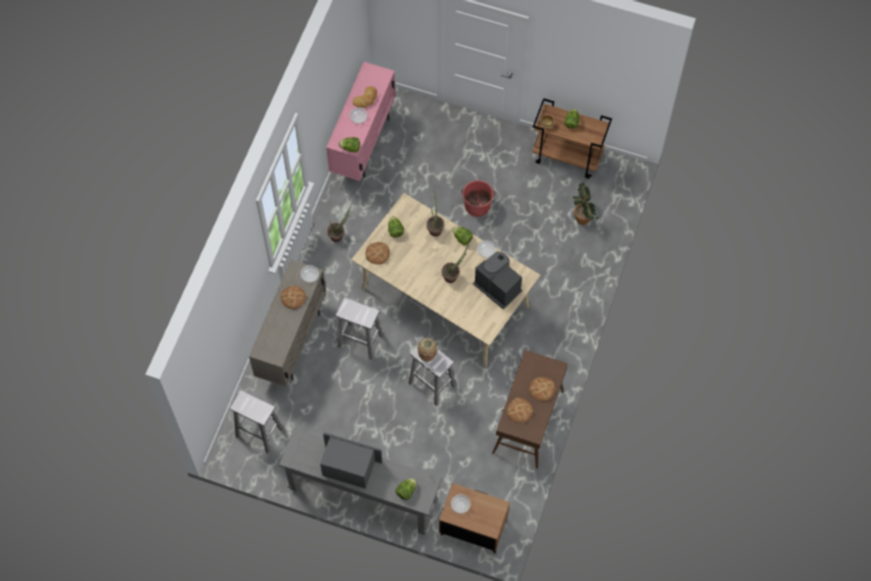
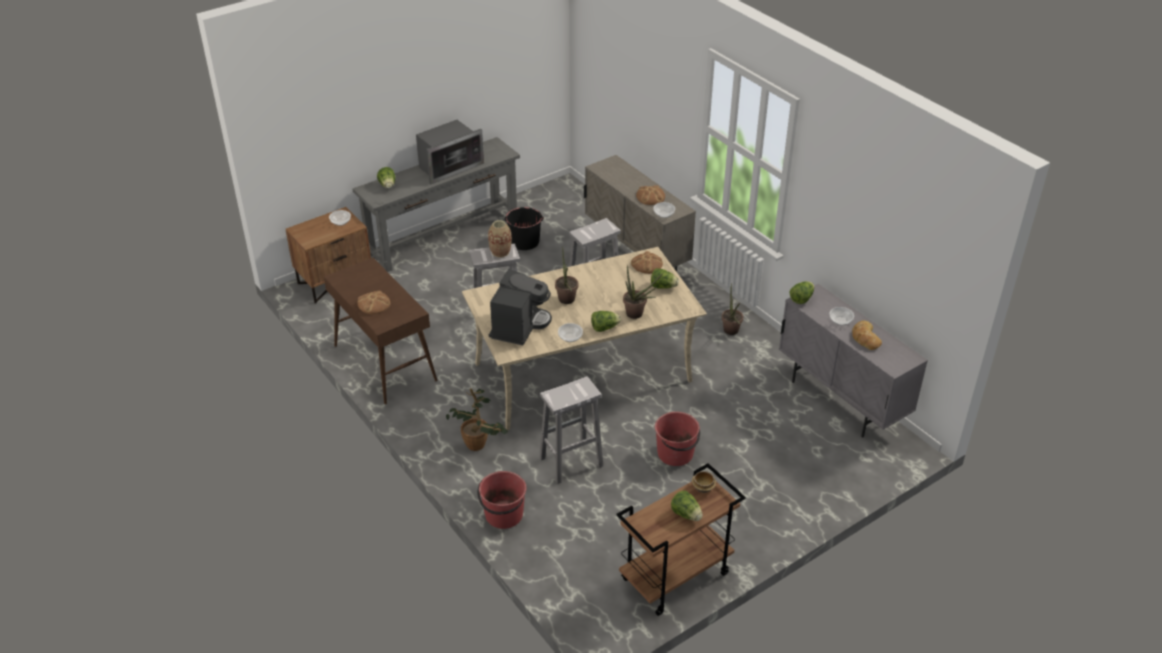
camera: 125 degrees right, 25 degrees down
white stool [230,390,283,454] -> white stool moved to [539,376,603,484]
pink cabinet [326,62,396,181] -> grey cabinet [779,284,928,438]
coffee machine [473,252,522,310] -> coffee machine turned 60 degrees counterclockwise [489,269,552,345]
bread [507,398,533,423] -> none
potted plant [573,183,599,225] -> potted plant moved to [446,388,508,451]
none -> red bucket [477,471,527,529]
none -> black bucket [505,207,544,250]

